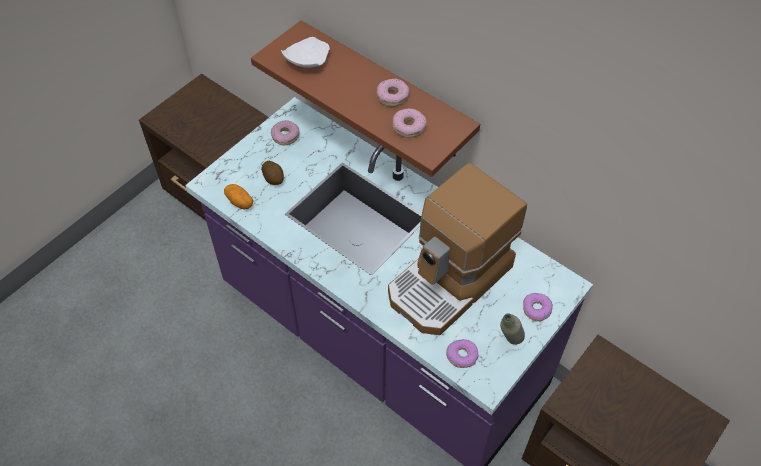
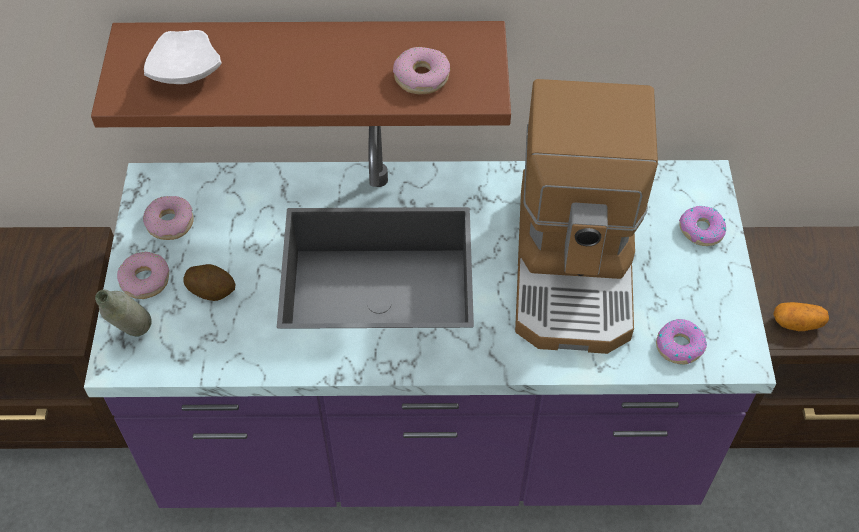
camera: 40 degrees left, 0 degrees up
potato [224,184,253,210] -> potato moved to [773,302,829,331]
donut [376,78,409,107] -> donut moved to [117,252,169,299]
grey bottle [500,314,525,345] -> grey bottle moved to [95,289,152,337]

